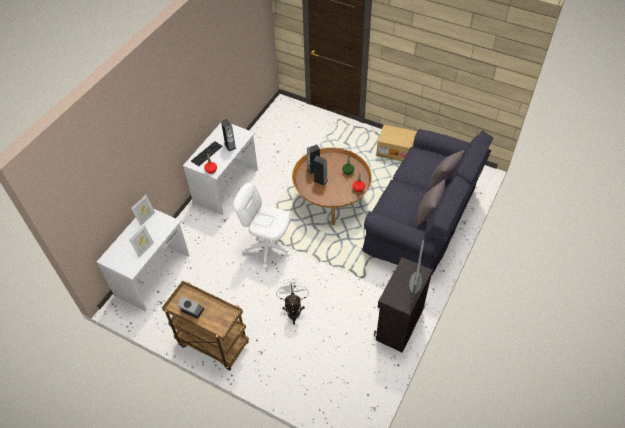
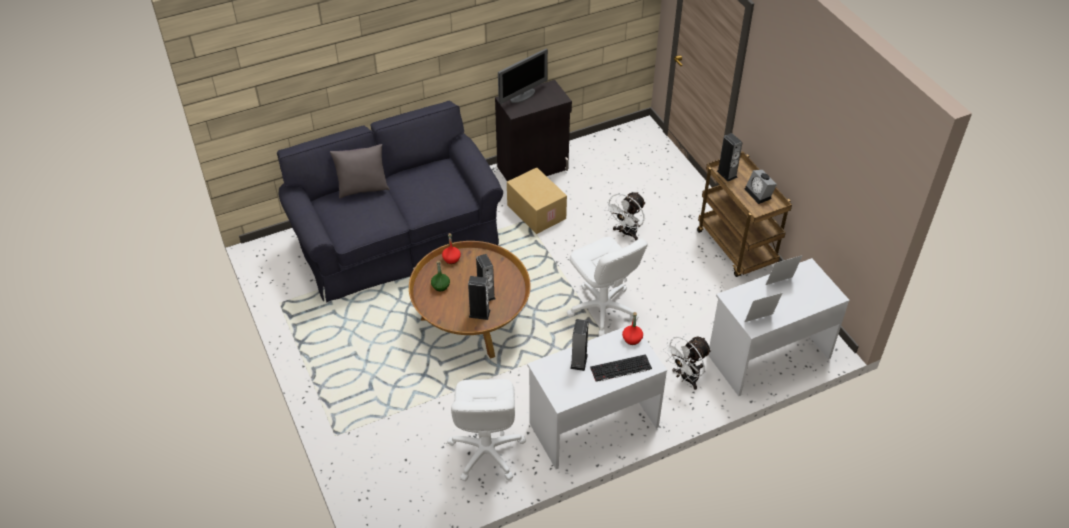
camera: 145 degrees left, 5 degrees down
cardboard box [376,125,417,162] -> cardboard box moved to [507,168,567,234]
grey pillow [417,180,445,226] -> none
none -> white office chair [447,379,526,481]
none -> white fan [663,337,711,390]
none -> speaker [717,133,742,182]

